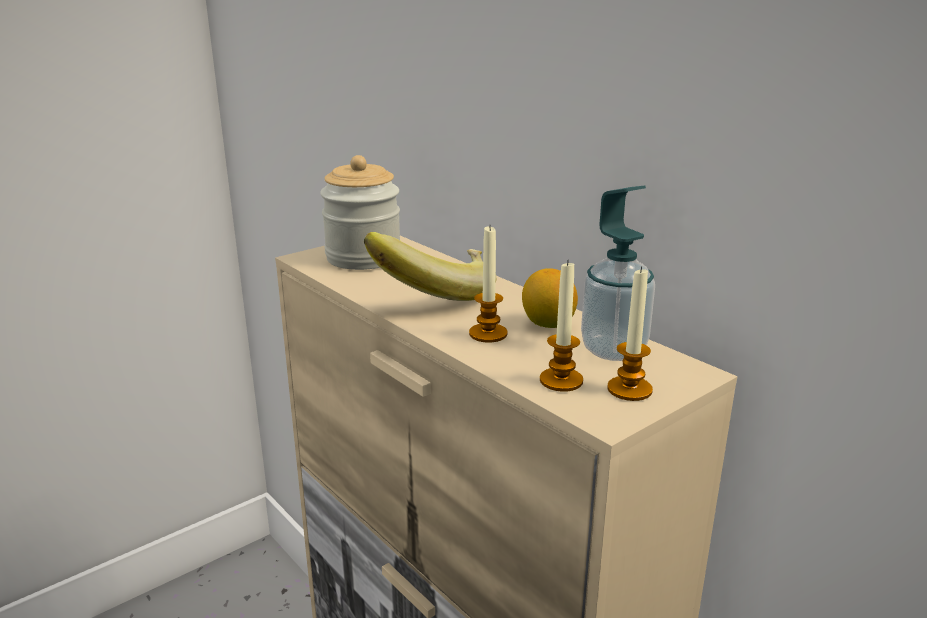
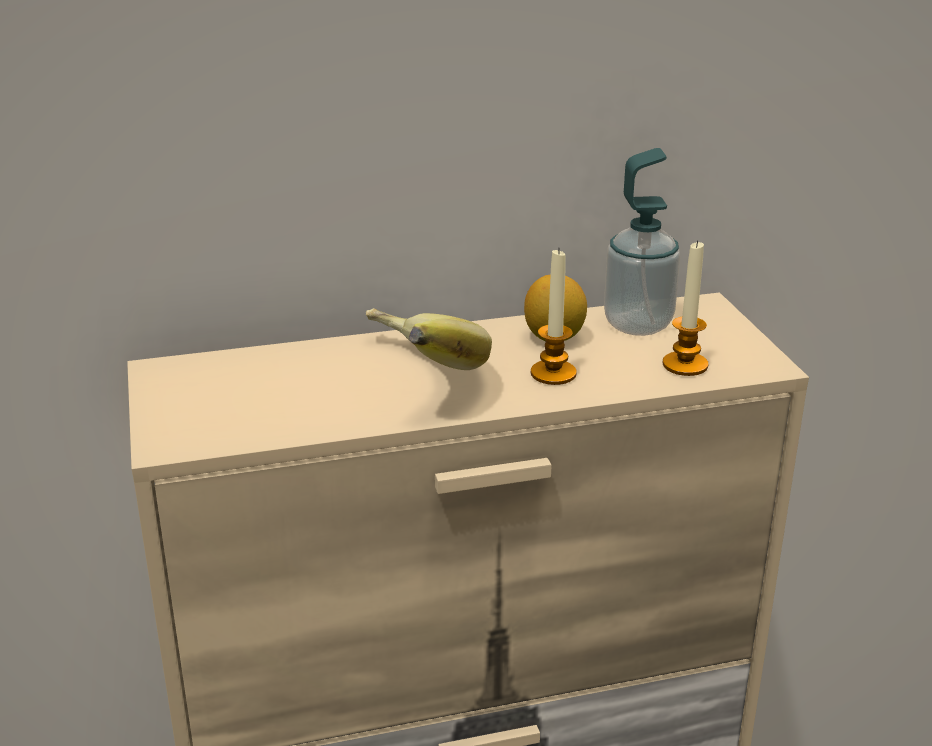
camera: 65 degrees left, 5 degrees up
jar [320,155,400,270] -> none
candle [607,266,653,401] -> none

